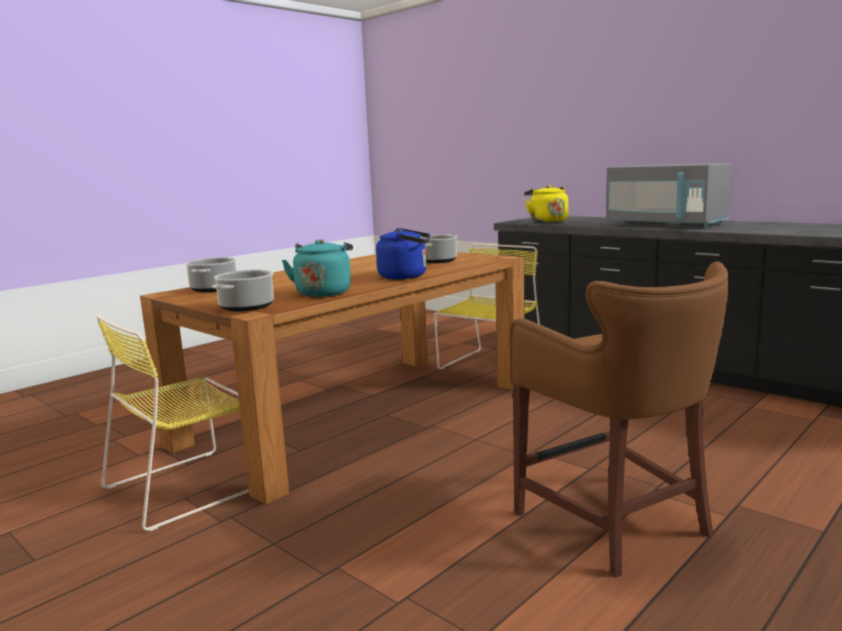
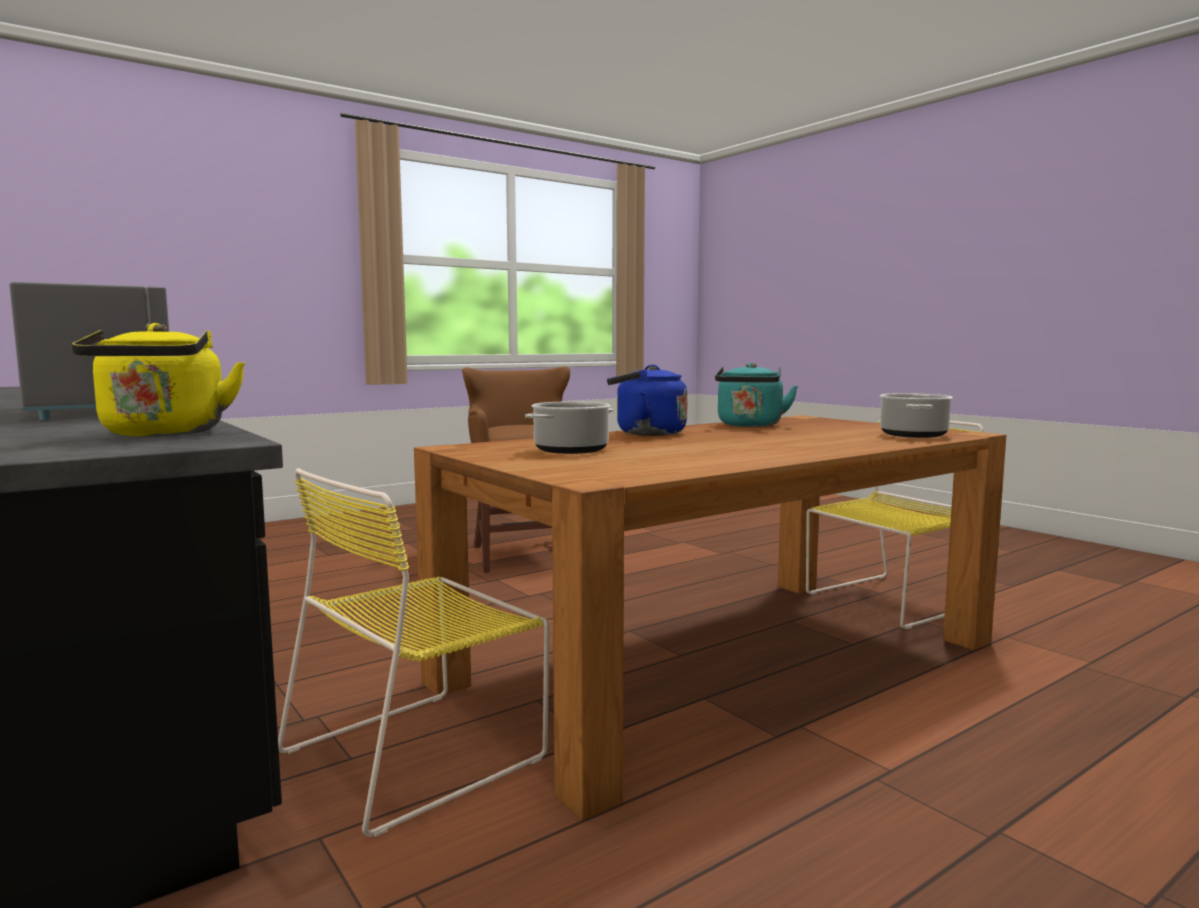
camera: 170 degrees left, 5 degrees down
cooking pot [212,270,274,311] -> none

